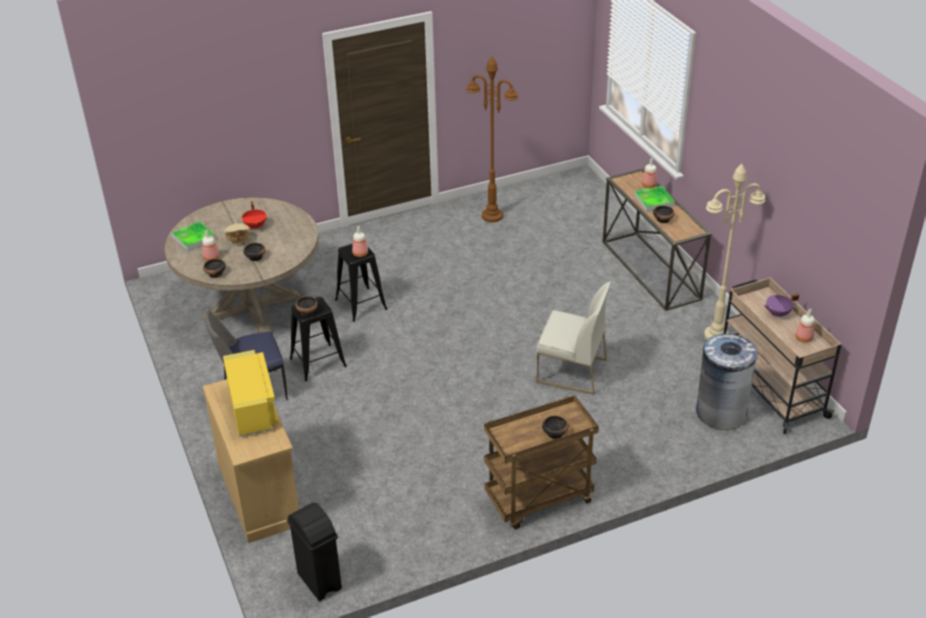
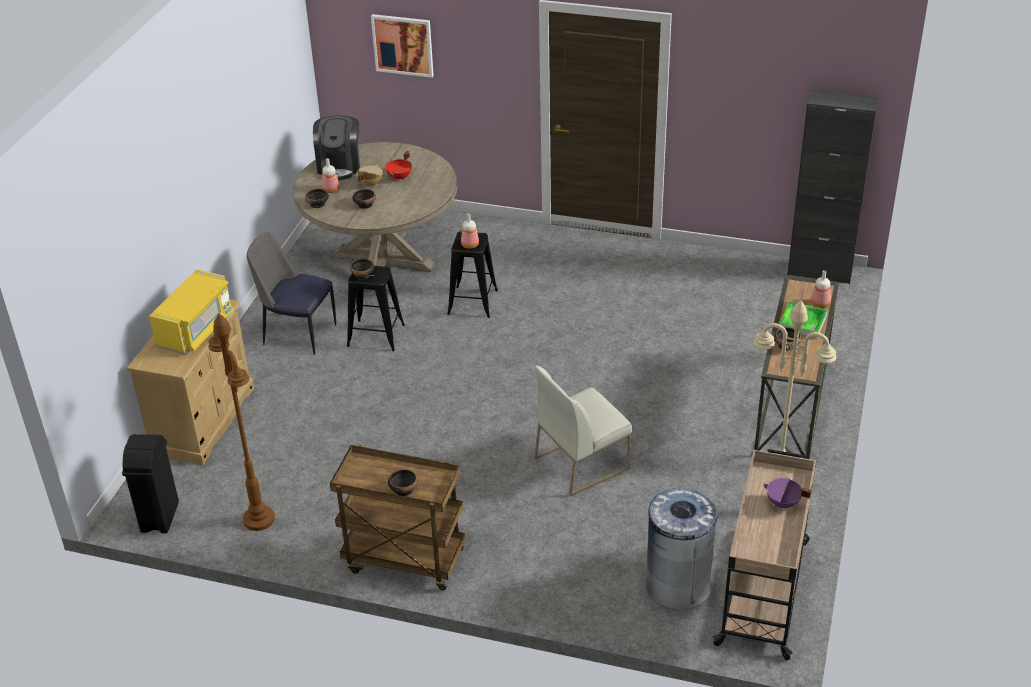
camera: 40 degrees right, 0 degrees up
tray [172,221,216,251] -> coffee machine [313,115,360,180]
brown floor lamp [466,57,518,222] -> brown floor lamp moved to [209,313,275,531]
white chair [536,282,611,395] -> white chair turned 90 degrees clockwise [534,366,632,496]
bottle [795,309,815,342] -> none
none -> picture [371,14,434,78]
none -> black cabinet [787,90,878,284]

